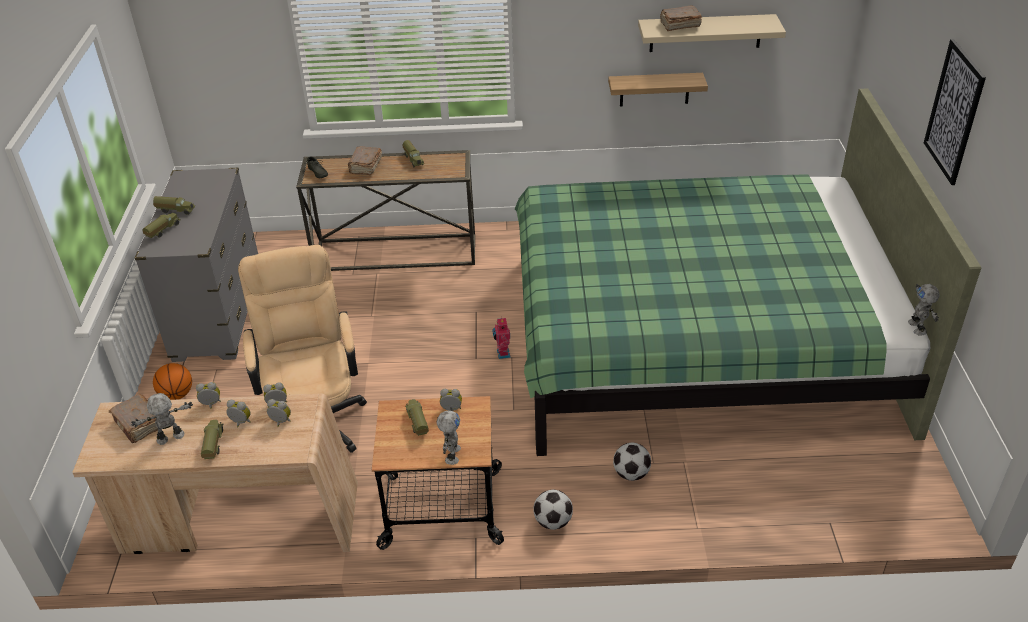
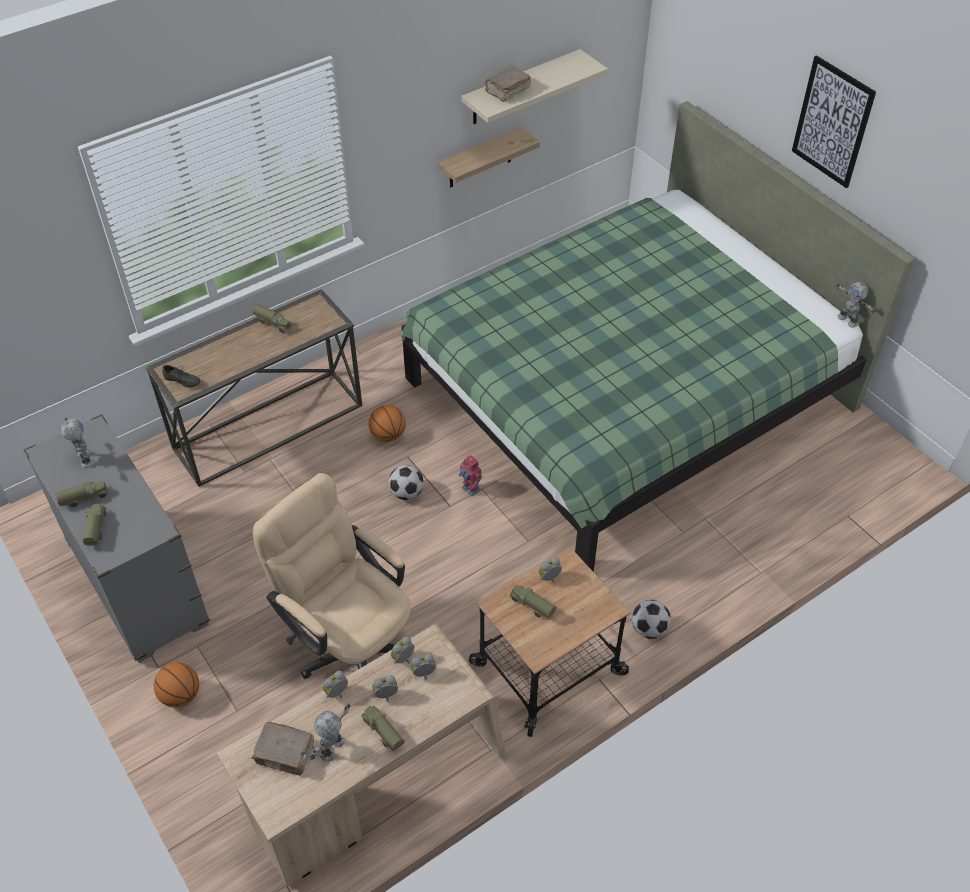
camera: 35 degrees left, 10 degrees up
brown book [348,146,382,175] -> none
toy robot [437,407,461,465] -> toy robot moved to [60,417,94,468]
football [613,443,651,481] -> football moved to [388,465,424,500]
none -> basketball [369,405,406,442]

